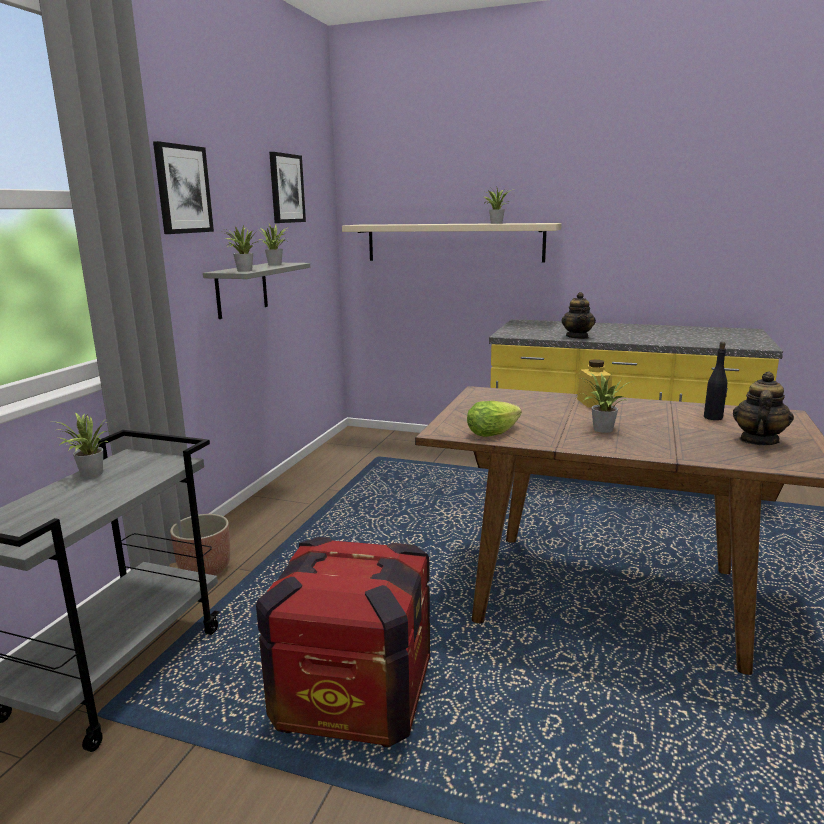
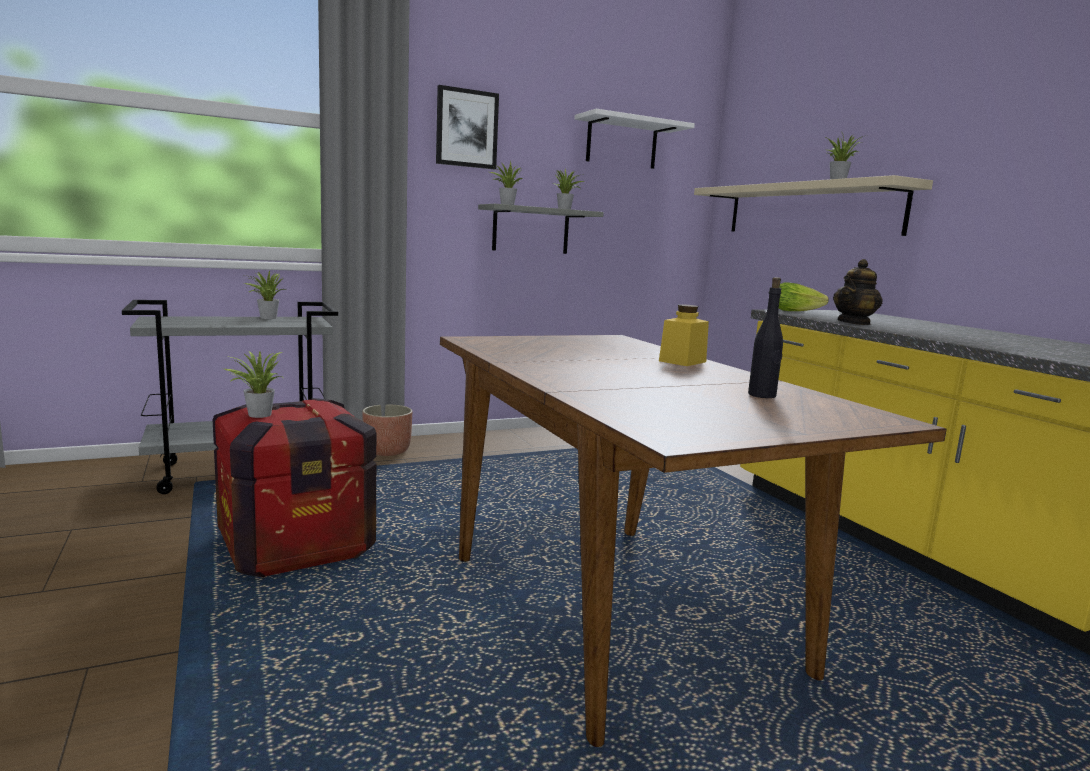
camera: 45 degrees right, 5 degrees down
picture [269,152,306,223] -> white shelf [574,109,695,169]
lettuce [467,401,522,437] -> lettuce moved to [778,282,829,311]
potted plant [580,373,630,433] -> potted plant moved to [224,352,284,418]
teapot [733,372,794,445] -> none

